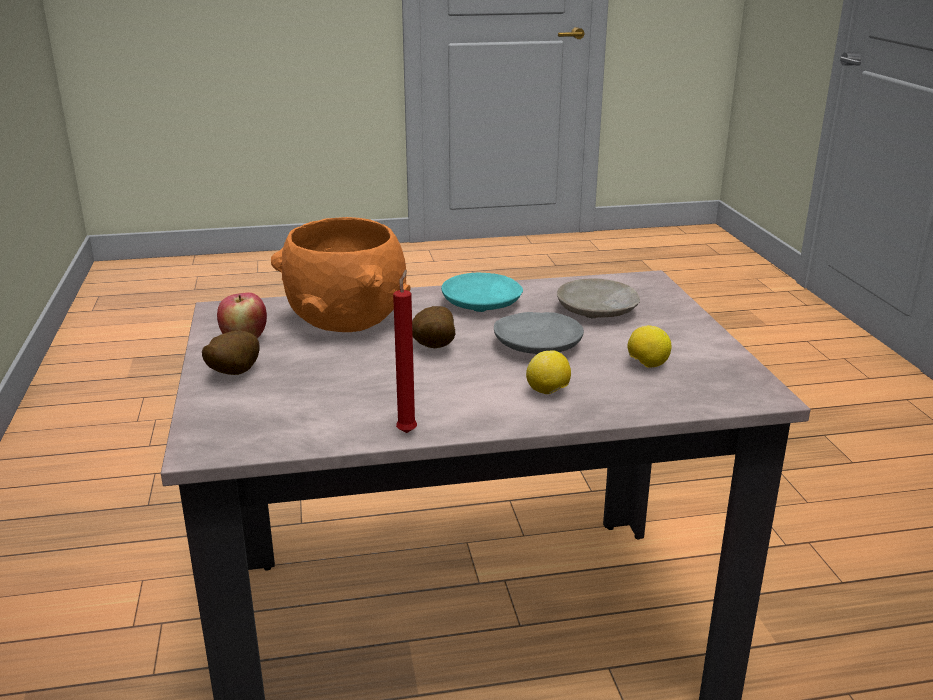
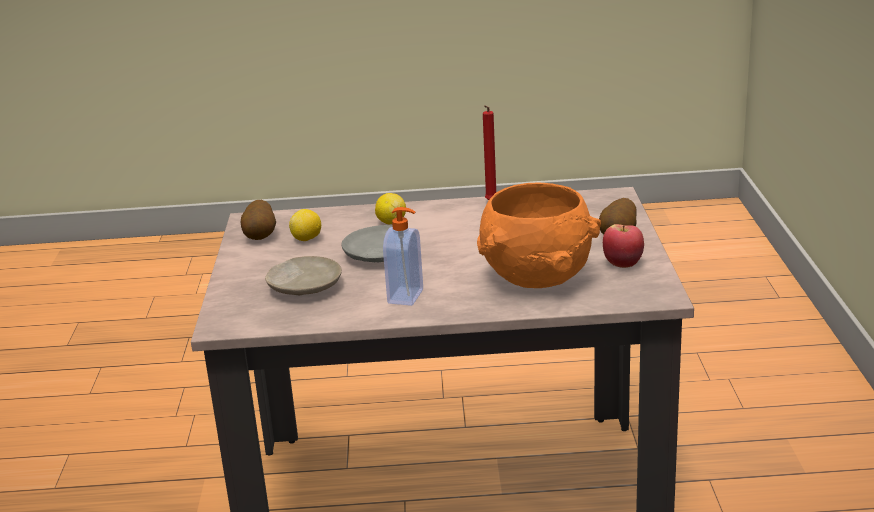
camera: 170 degrees left, 0 degrees up
potato [412,306,455,348] -> potato moved to [241,200,276,240]
turquoise plate [441,273,523,312] -> soap dispenser [383,207,423,306]

